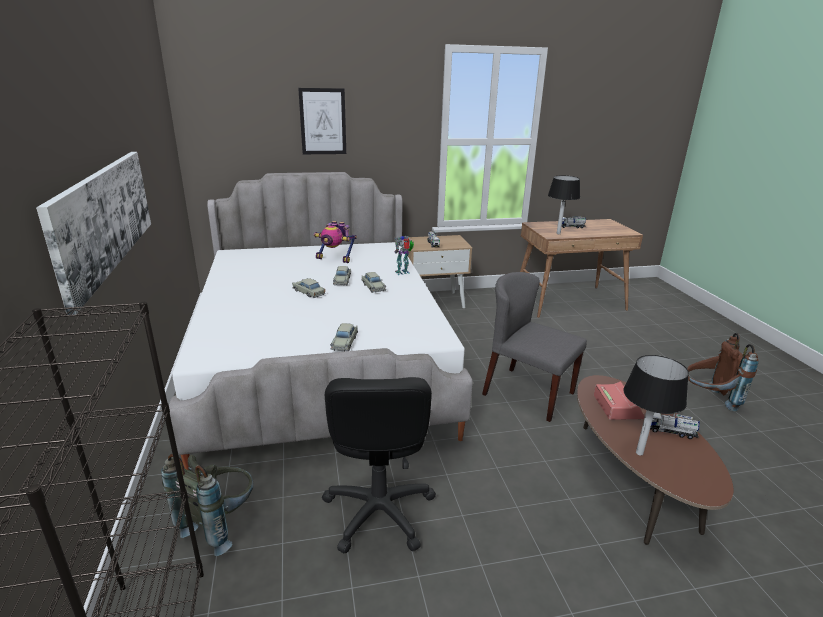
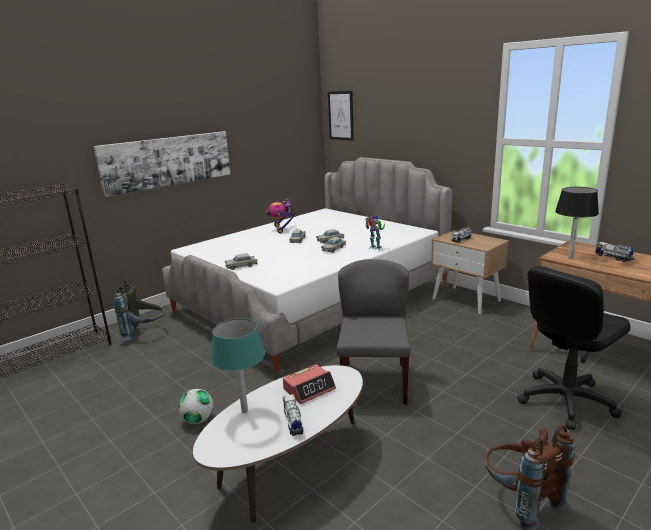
camera: 60 degrees right, 5 degrees down
picture [298,88,346,154] -> picture moved to [328,91,354,141]
toy robot [314,221,357,263] -> toy robot moved to [266,199,297,234]
black office chair [322,377,436,553] -> black office chair moved to [517,266,631,430]
brown coffee table [577,375,733,545] -> white coffee table [193,365,363,523]
black table lamp [623,355,689,455] -> turquoise table lamp [211,319,265,413]
none -> football [178,389,213,424]

